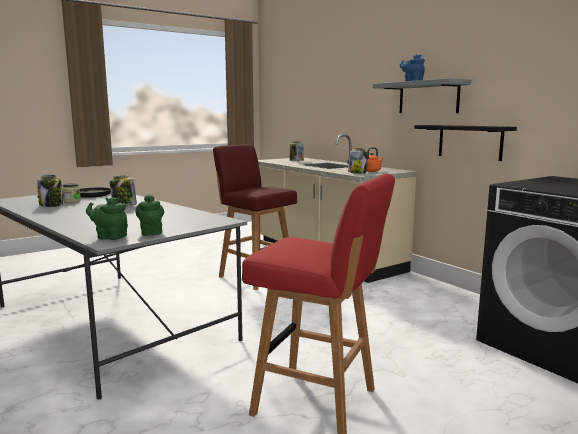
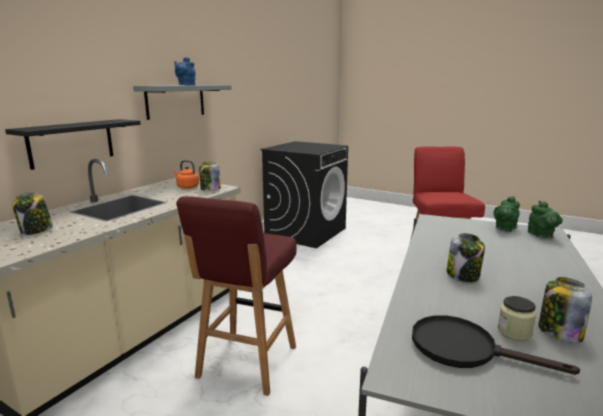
camera: 115 degrees left, 5 degrees up
black shelf [414,125,517,161] -> black shelf moved to [5,119,141,170]

